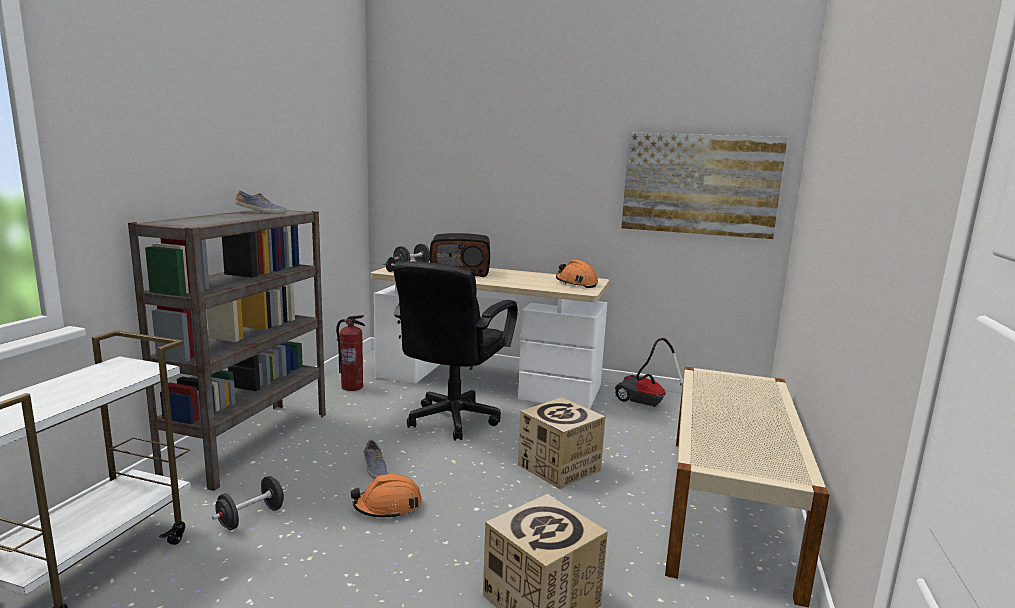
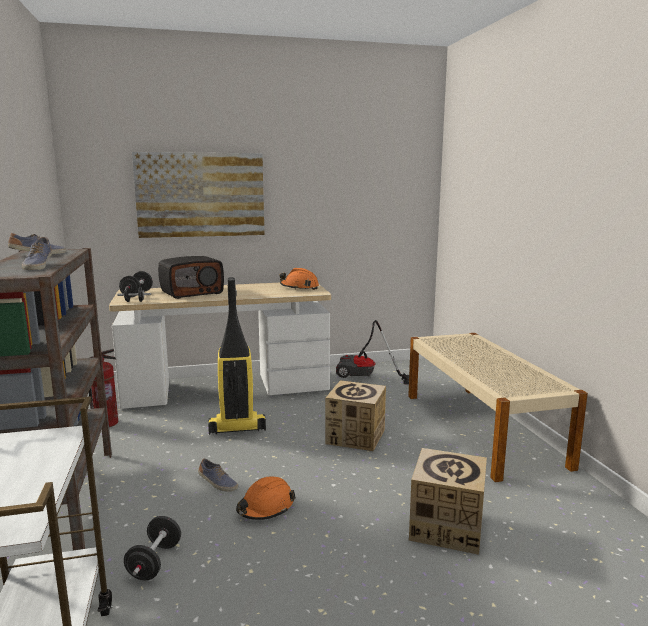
camera: 30 degrees left, 0 degrees up
black office chair [393,261,518,440] -> vacuum cleaner [208,277,266,435]
picture [621,132,788,239] -> picture moved to [132,152,265,238]
none -> shoe [22,237,52,270]

